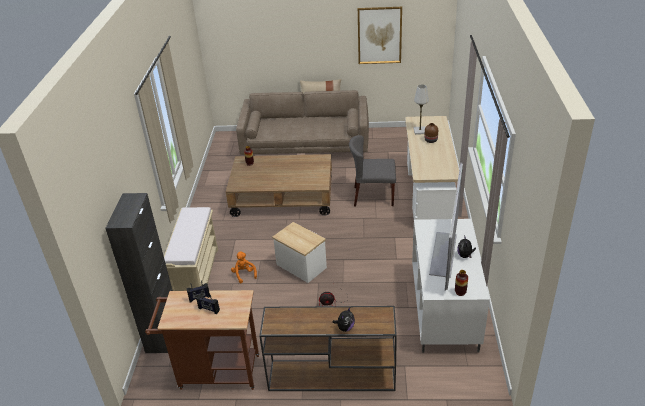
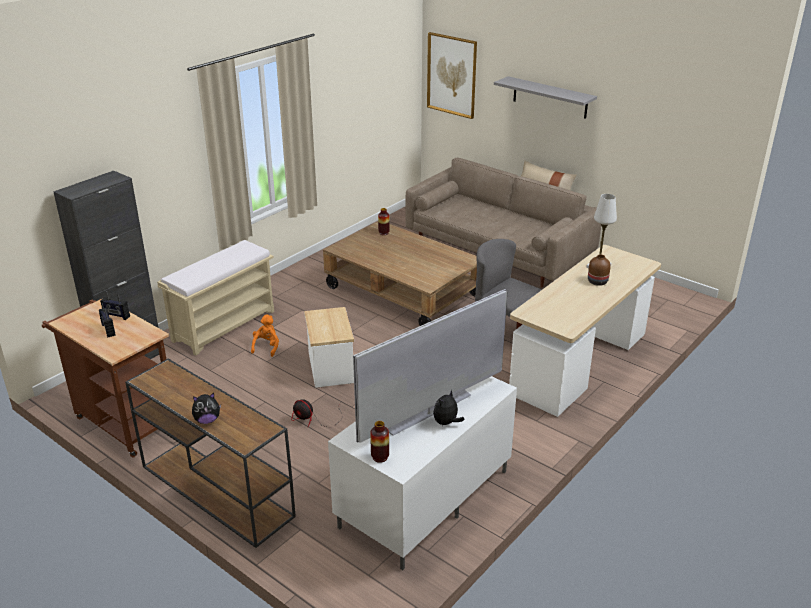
camera: 35 degrees right, 5 degrees down
picture [358,7,402,64] -> picture moved to [427,32,477,119]
none -> grey shelf [494,76,597,119]

